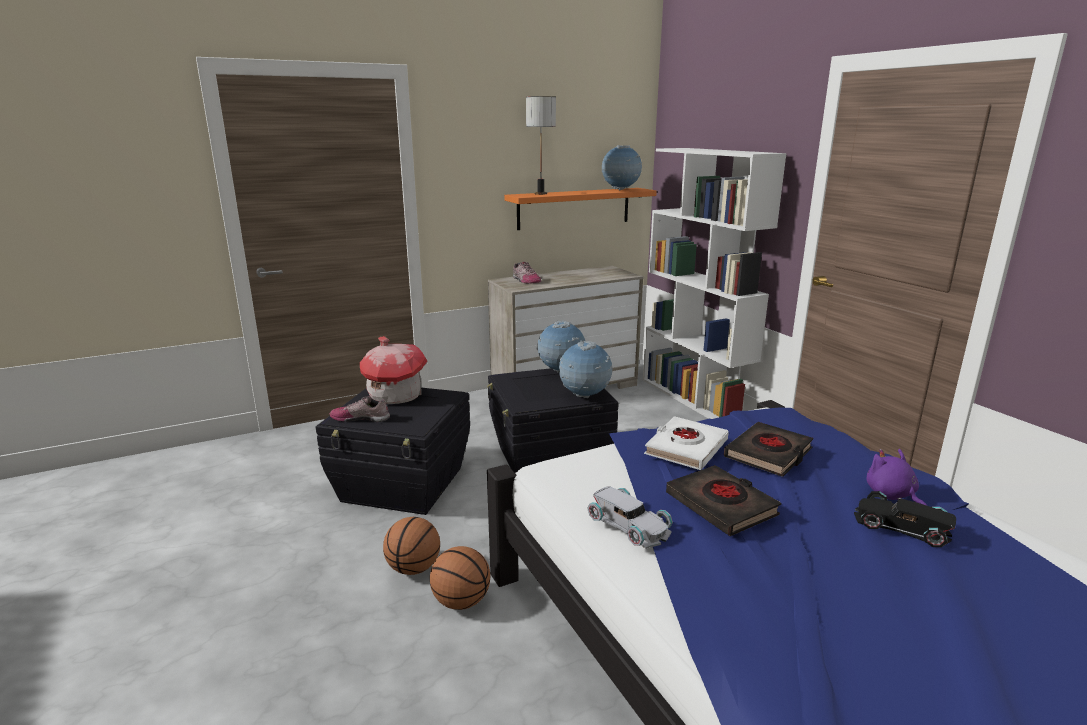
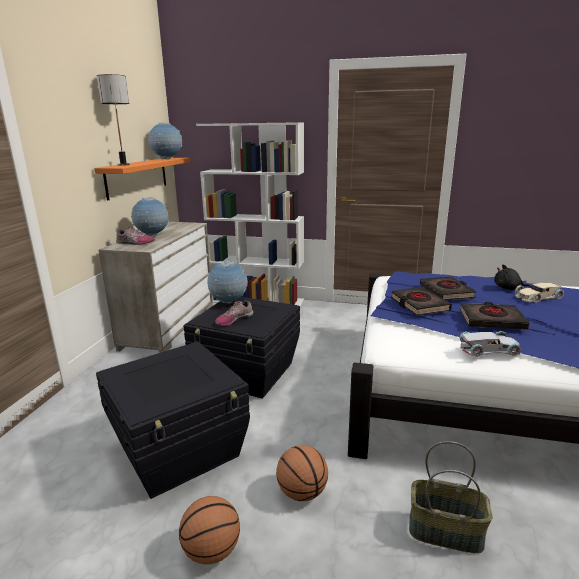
camera: 50 degrees left, 0 degrees up
shoe [329,396,390,422] -> shoe moved to [215,300,253,326]
toy house [360,336,427,404] -> none
basketball [430,546,491,610] -> basketball moved to [179,496,240,565]
globe [559,341,612,398] -> globe moved to [131,197,169,236]
white book [644,416,729,470] -> black book [390,287,452,315]
black toy car [854,491,956,547] -> beige toy car [515,282,564,303]
purple plush toy [867,449,927,506] -> black plush toy [494,264,531,290]
none -> basket [409,441,492,553]

